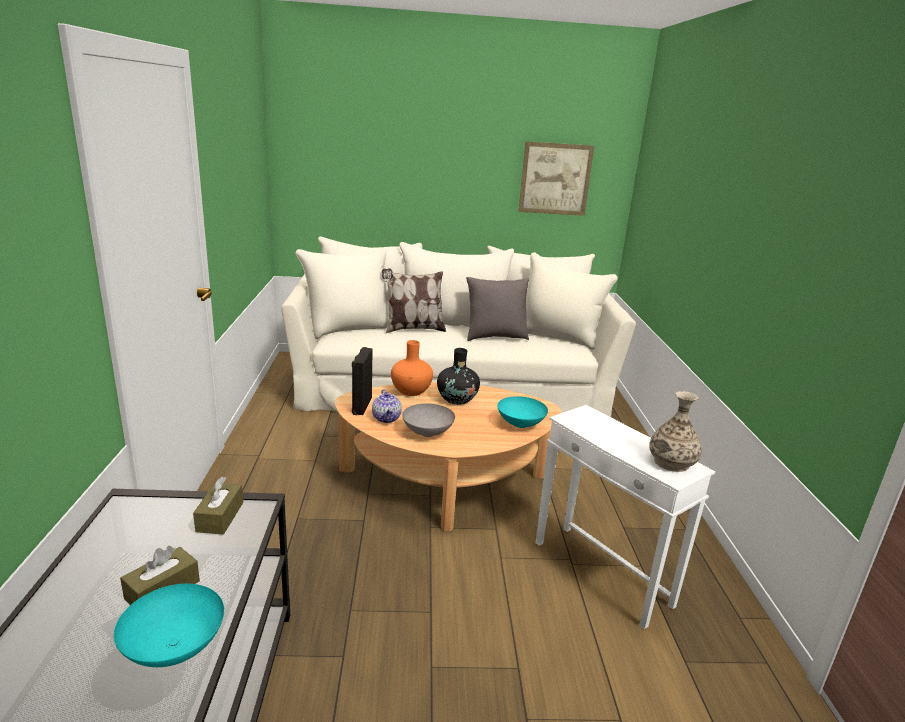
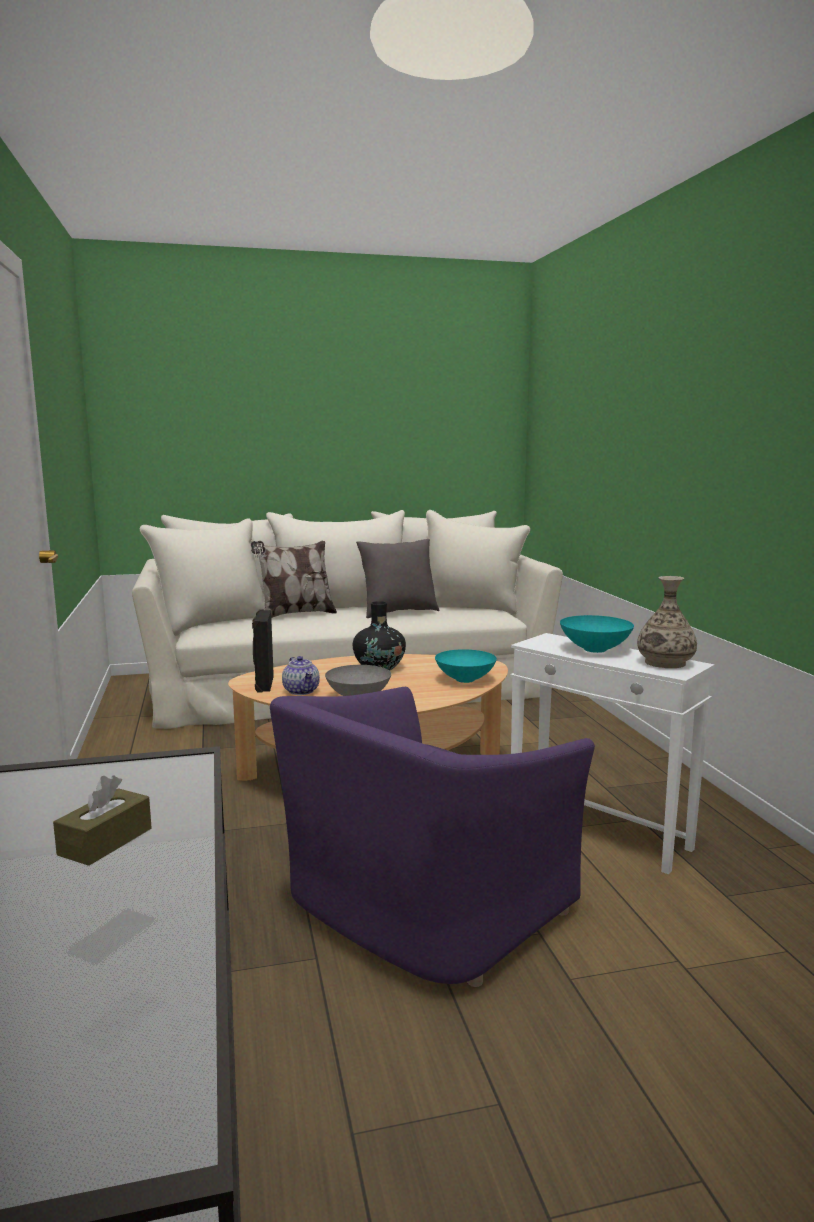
camera: 10 degrees left, 10 degrees down
turquoise bowl [114,584,224,667] -> turquoise bowl moved to [560,615,634,653]
brown tissue box [193,477,243,535] -> none
orange vase [391,340,433,396] -> none
picture [518,141,594,216] -> none
none -> purple armchair [270,687,595,987]

